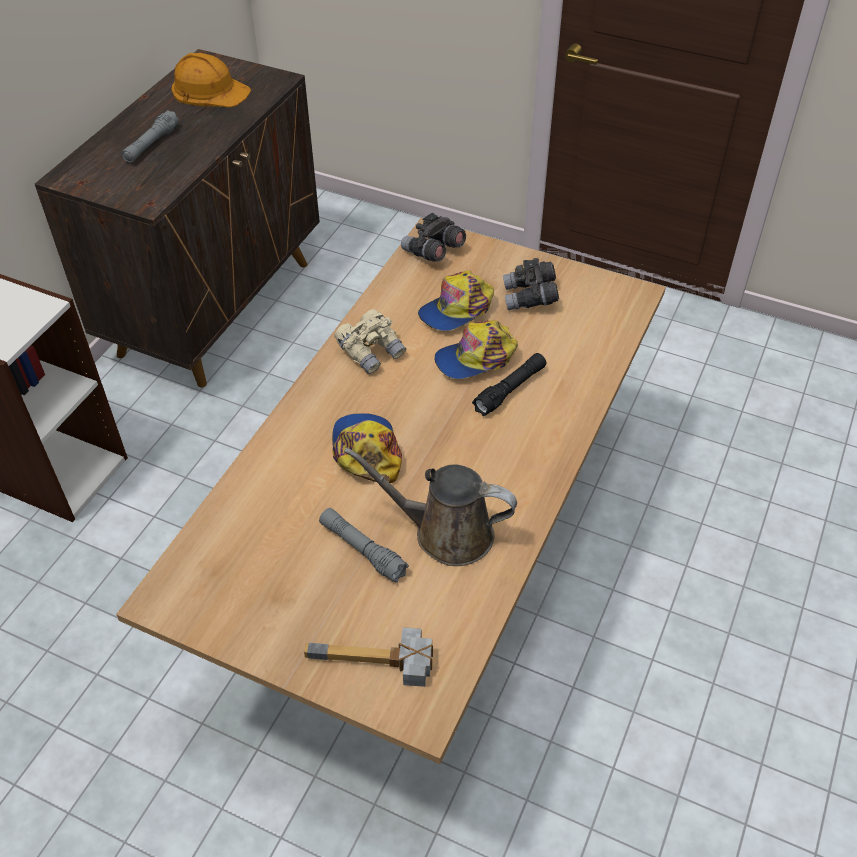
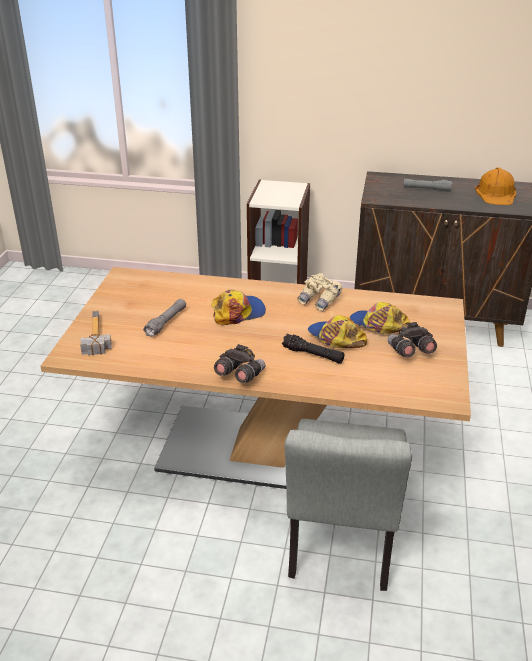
camera: 75 degrees right, 15 degrees down
brown watering can [344,447,517,566] -> none
grey binoculars [401,213,466,262] -> grey binoculars moved to [214,344,265,383]
none -> grey chair [284,419,412,591]

